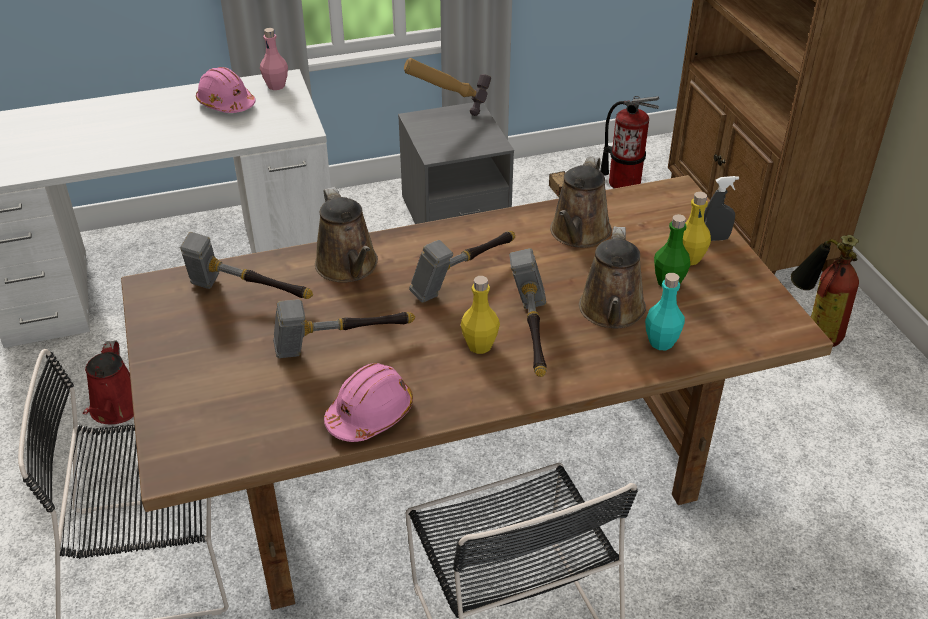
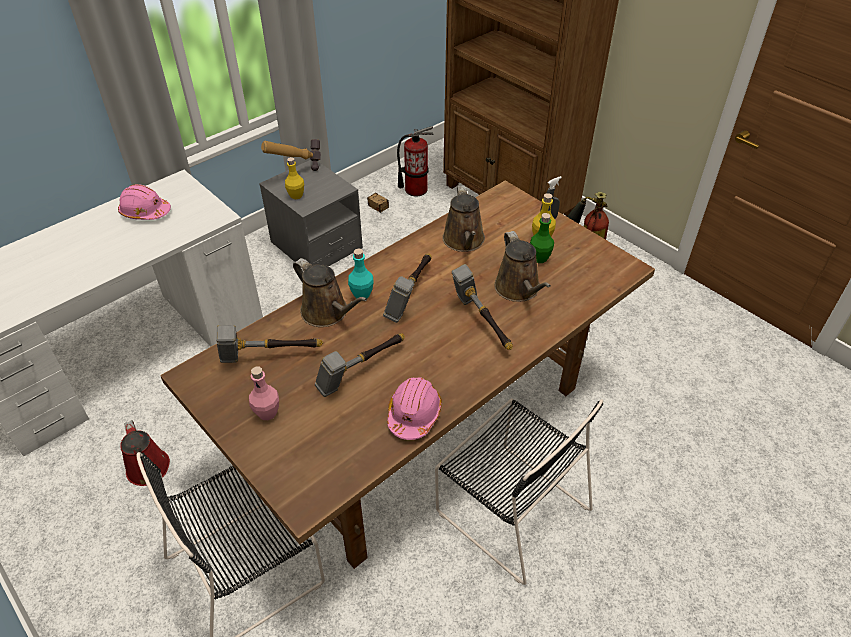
camera: 25 degrees left, 5 degrees up
pink bottle [260,28,288,90] -> pink bottle moved to [249,366,279,420]
yellow bottle [461,276,500,354] -> yellow bottle moved to [285,157,304,199]
turquoise bottle [645,273,685,350] -> turquoise bottle moved to [348,248,373,298]

